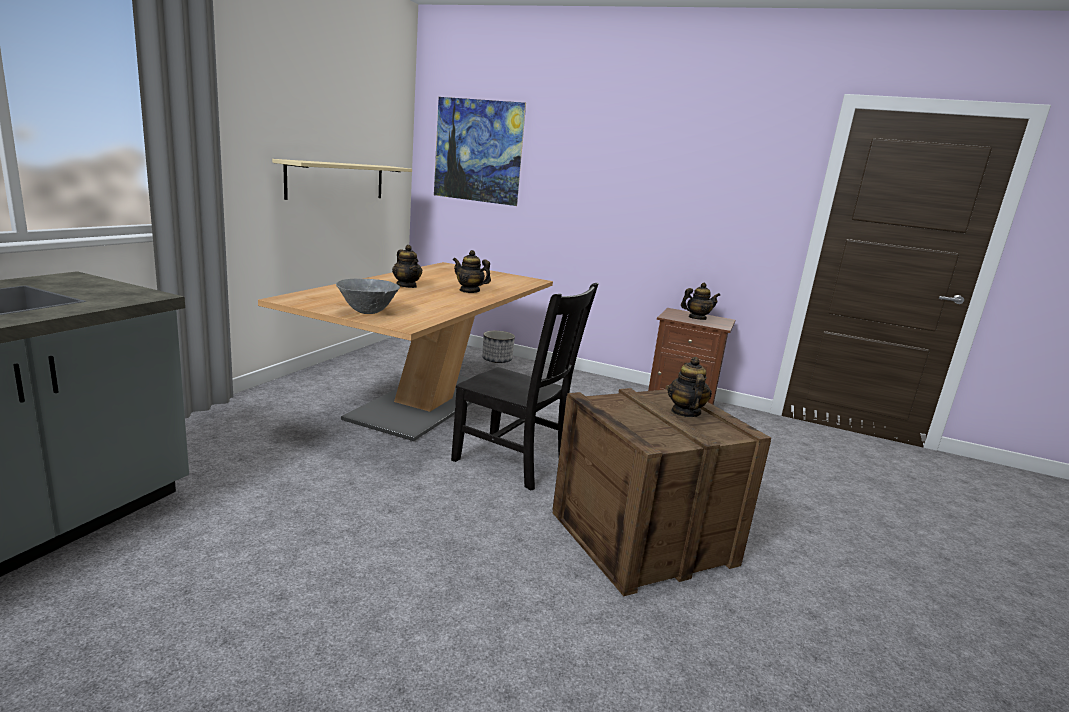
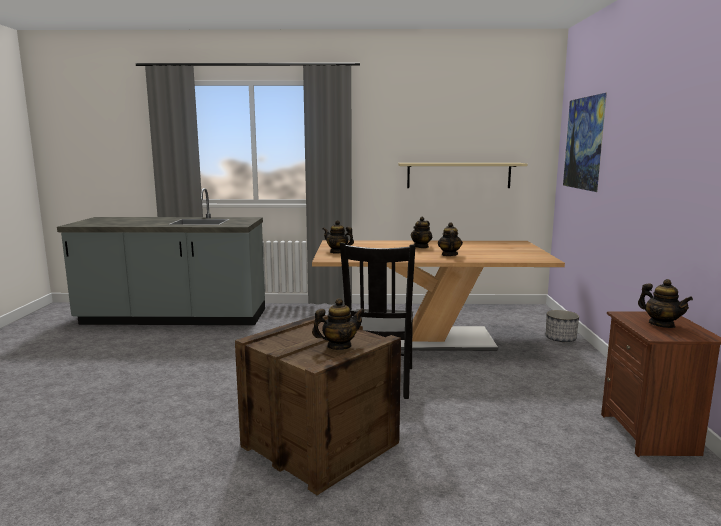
camera: 70 degrees right, 5 degrees down
grey bowl [336,279,400,314] -> teapot [323,220,354,254]

